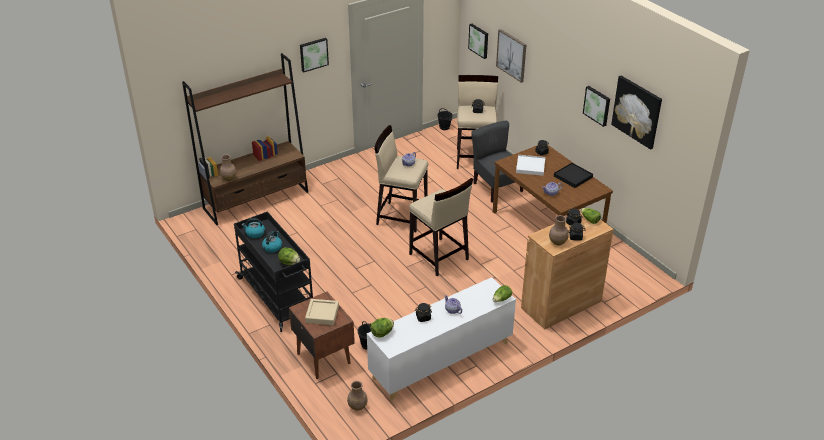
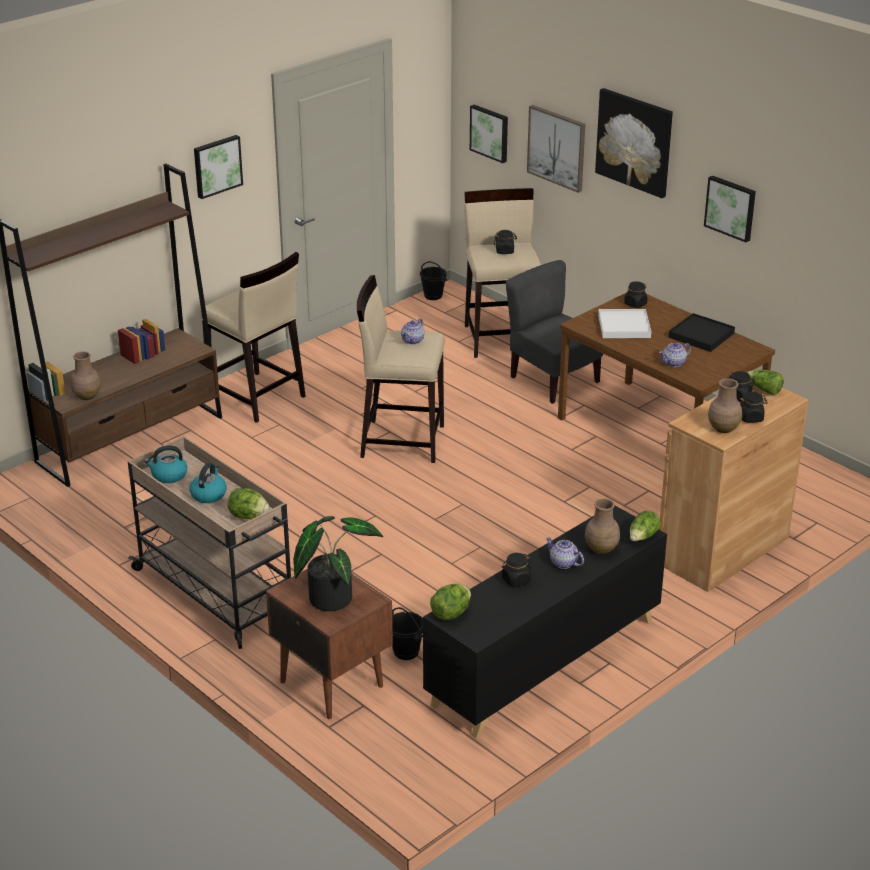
camera: 10 degrees left, 5 degrees down
black cart [234,211,313,332] -> beige cart [128,436,291,649]
beige tray [305,299,339,325] -> potted plant [293,516,383,611]
brown vase [347,381,368,411] -> brown vase moved to [585,498,620,554]
white cabinet [367,277,516,401] -> black cabinet [423,506,667,739]
beige stool [409,178,473,276] -> beige stool moved to [200,252,306,423]
picture [611,76,662,150] -> picture moved to [595,88,673,198]

